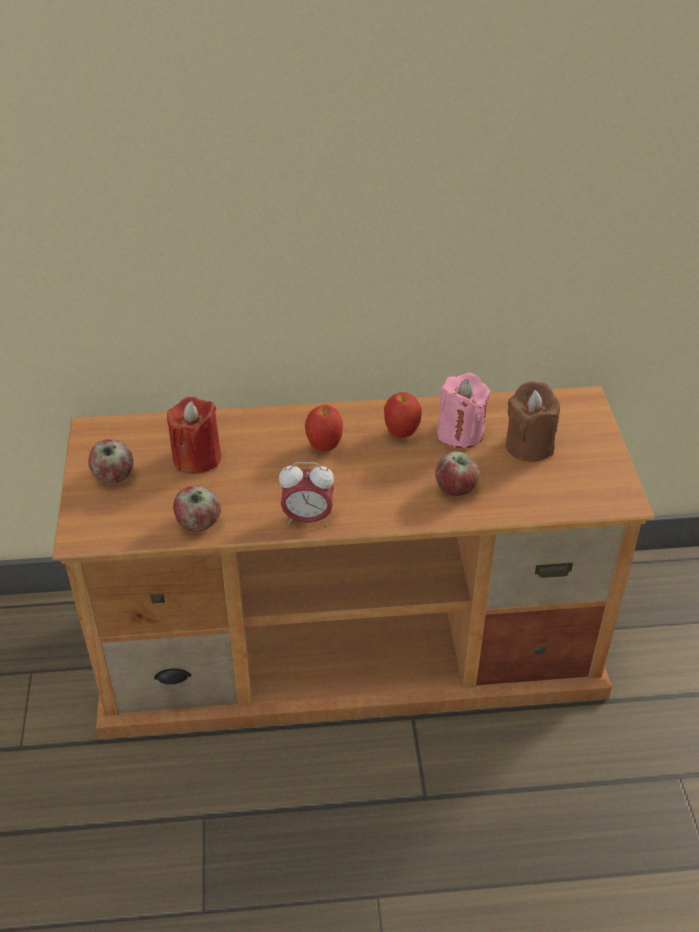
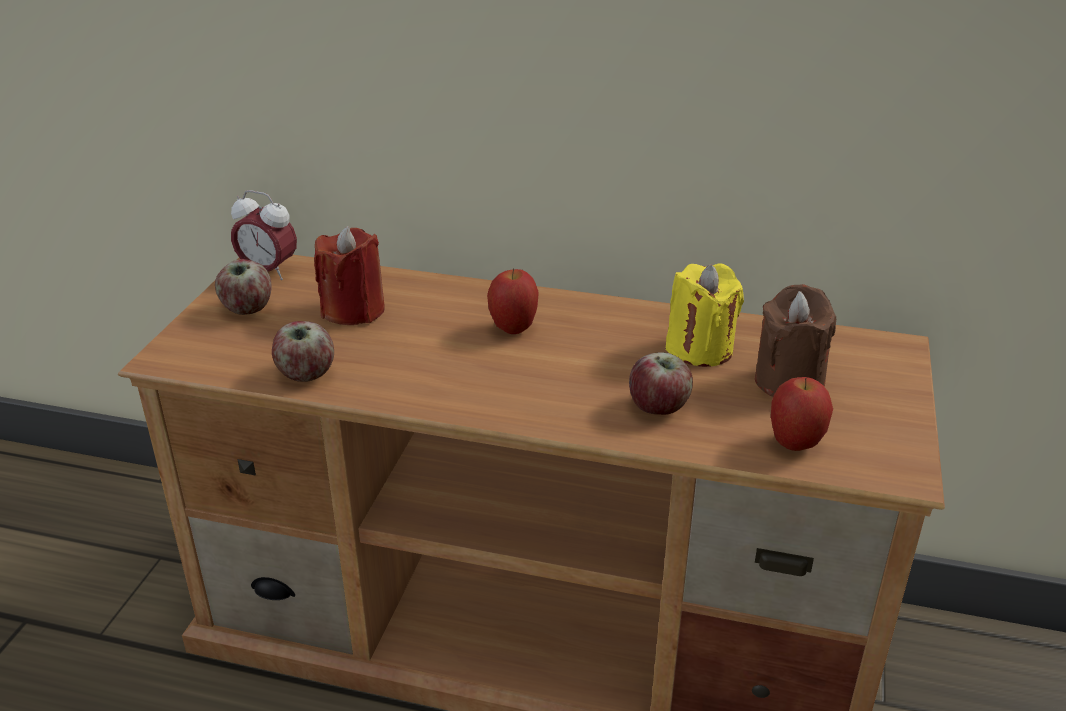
camera: 20 degrees right, 10 degrees down
alarm clock [279,462,334,525] -> alarm clock moved to [231,190,297,280]
apple [384,392,422,438] -> apple moved to [771,377,833,451]
pink candle [437,373,490,448] -> yellow candle [665,263,744,367]

